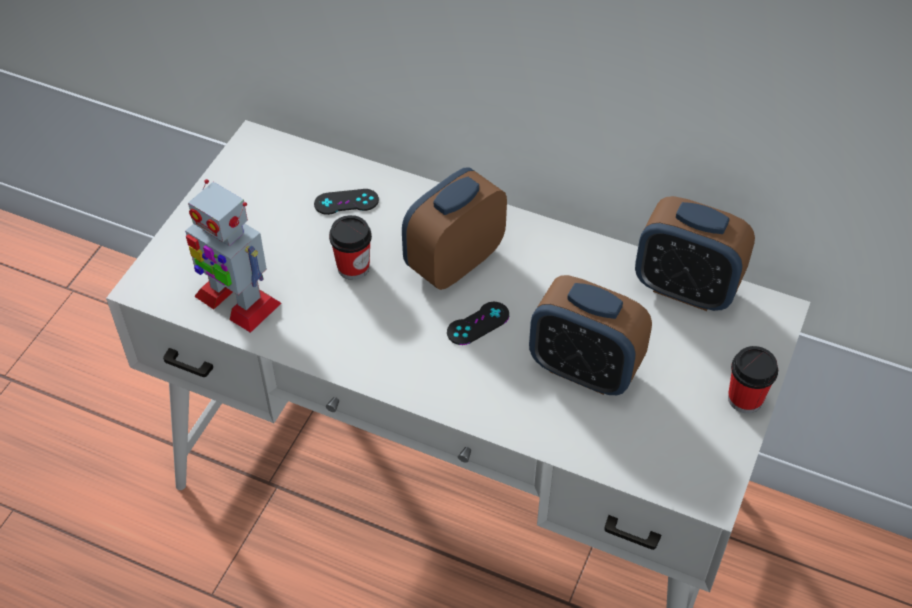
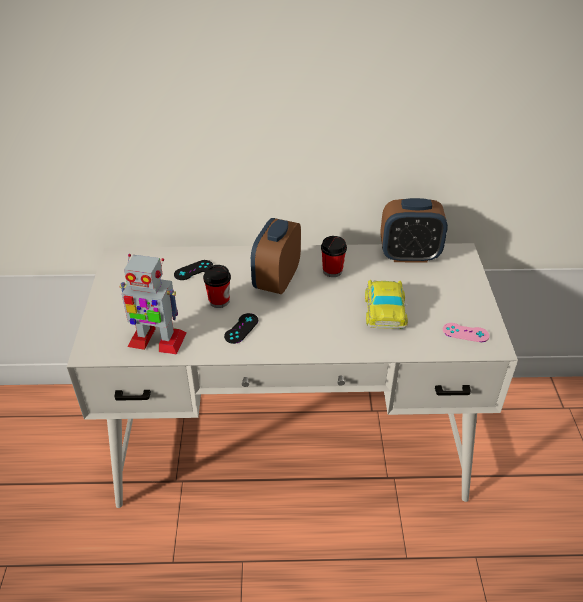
camera: 25 degrees left, 10 degrees down
black game controller [447,302,509,345] -> black game controller moved to [224,313,258,344]
alarm clock [529,275,652,395] -> toy car [365,280,408,329]
cup [728,346,778,413] -> cup moved to [321,236,347,277]
none -> pink game controller [443,323,489,342]

